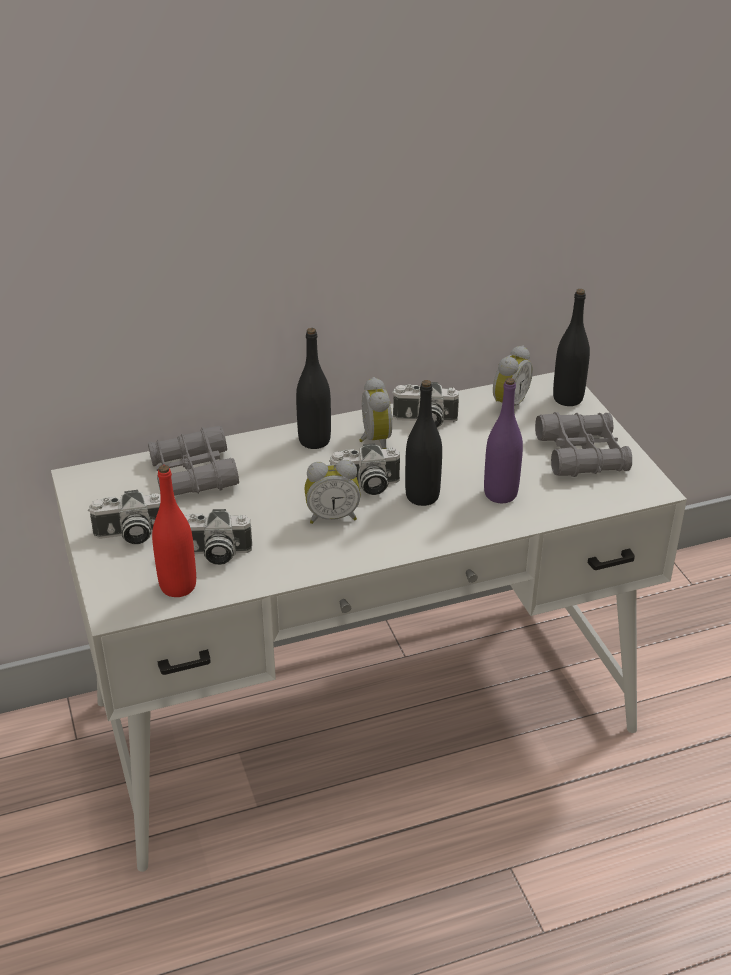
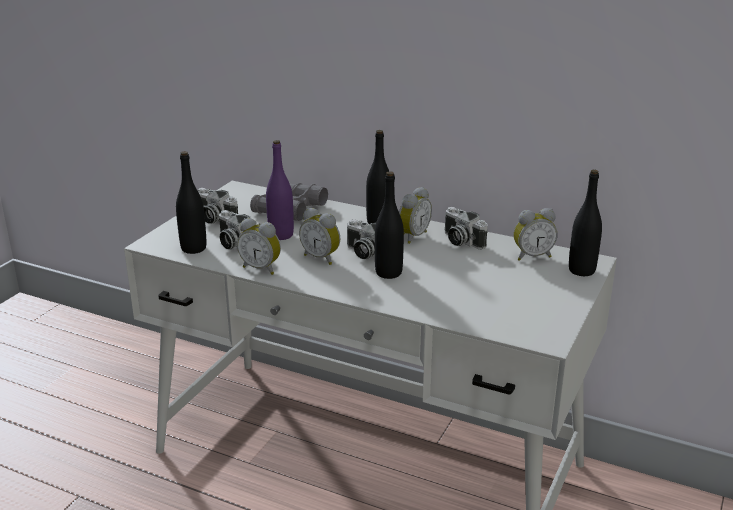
camera: 45 degrees right, 10 degrees down
red bottle [152,465,196,597] -> black bottle [176,151,206,254]
purple bottle [484,378,523,503] -> purple bottle moved to [266,140,294,240]
grey binoculars [535,412,632,477] -> none
none -> alarm clock [237,218,281,275]

